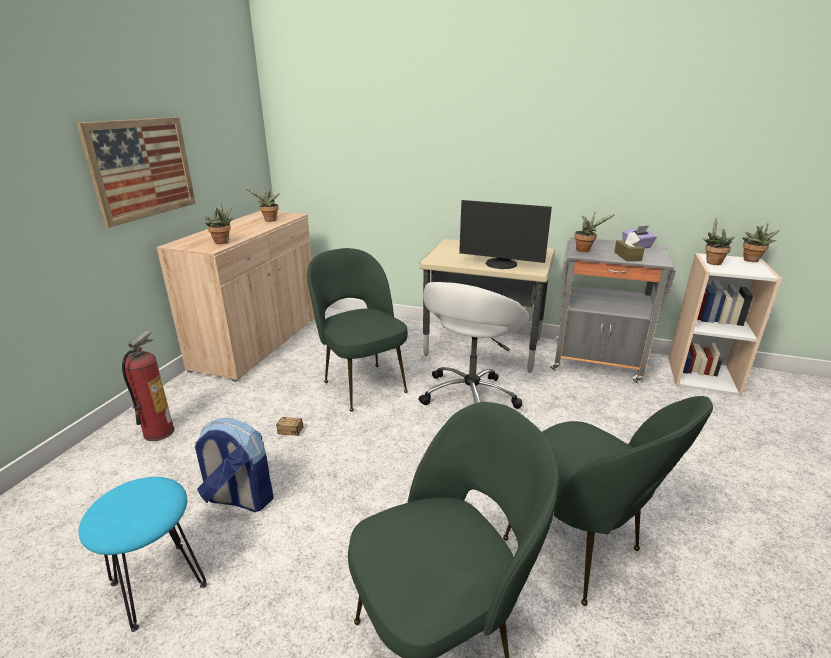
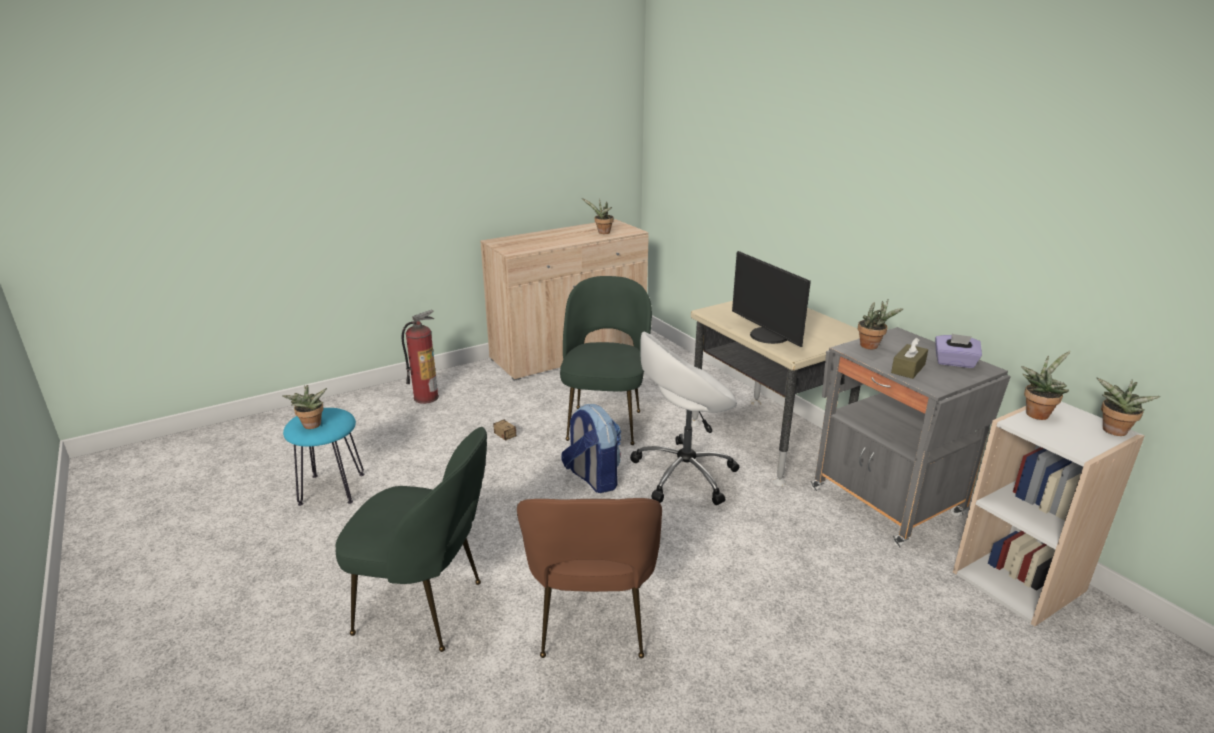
camera: 40 degrees right, 0 degrees up
picture [76,117,196,228] -> none
backpack [195,418,274,512] -> backpack moved to [561,404,621,493]
potted plant [205,204,234,244] -> potted plant moved to [282,385,327,429]
green chair [503,396,713,606] -> brown chair [517,498,662,659]

